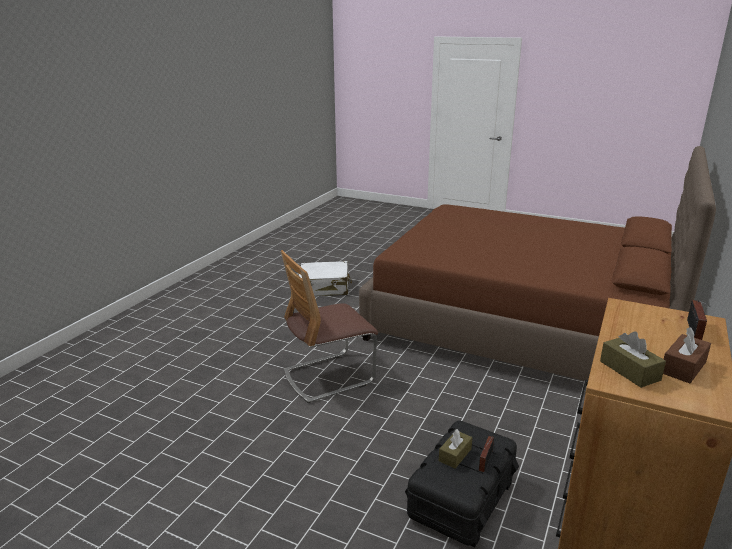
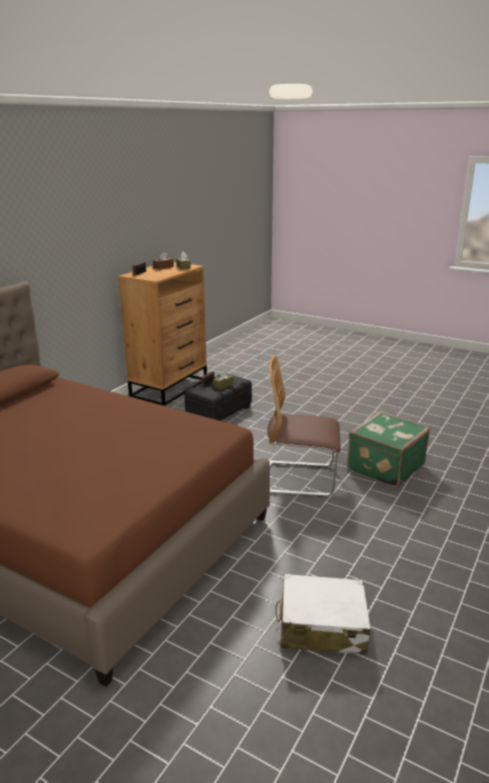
camera: 175 degrees left, 0 degrees up
chair [281,250,378,403] -> chair turned 150 degrees counterclockwise [267,355,341,497]
none -> green suitcase [347,411,431,488]

